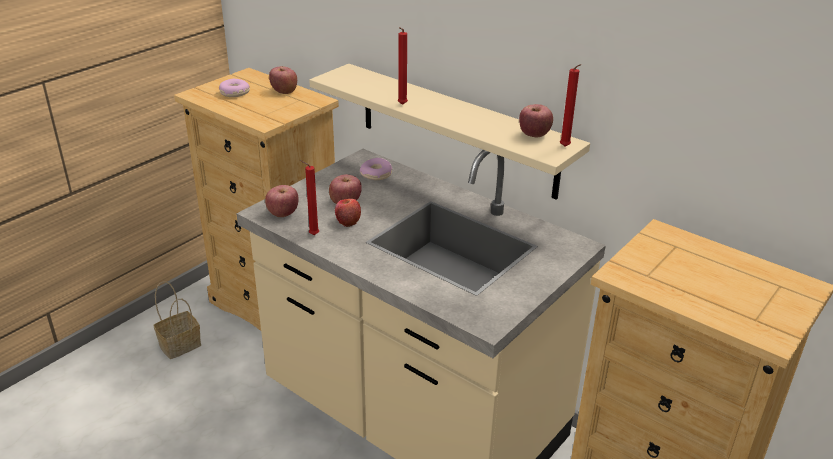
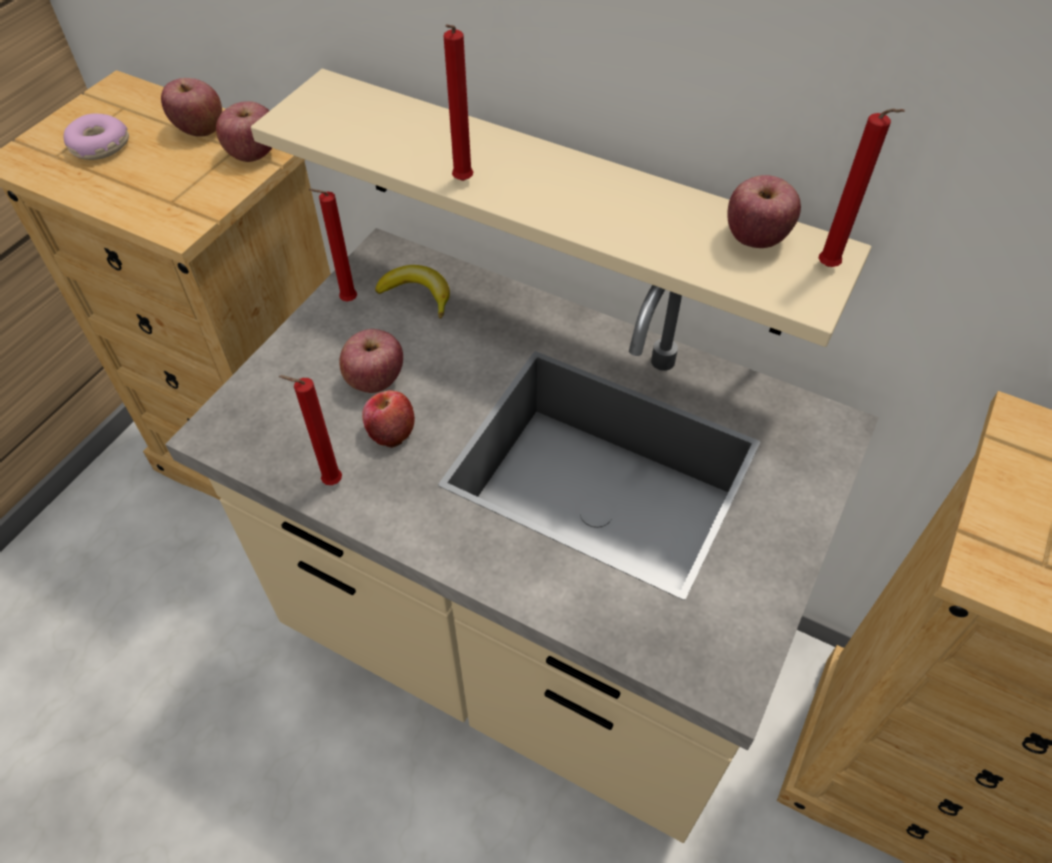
camera: 10 degrees left, 20 degrees up
basket [153,281,201,359] -> none
apple [265,185,299,217] -> apple moved to [216,101,272,162]
donut [360,158,392,180] -> banana [375,265,450,319]
none -> red candle [309,188,357,301]

